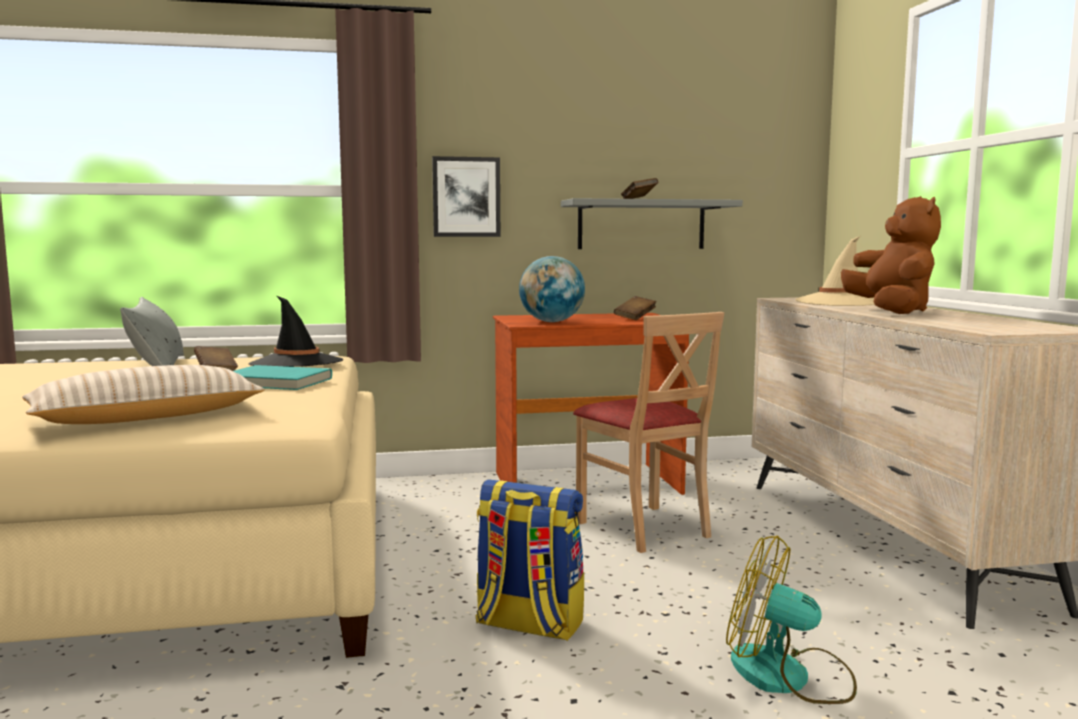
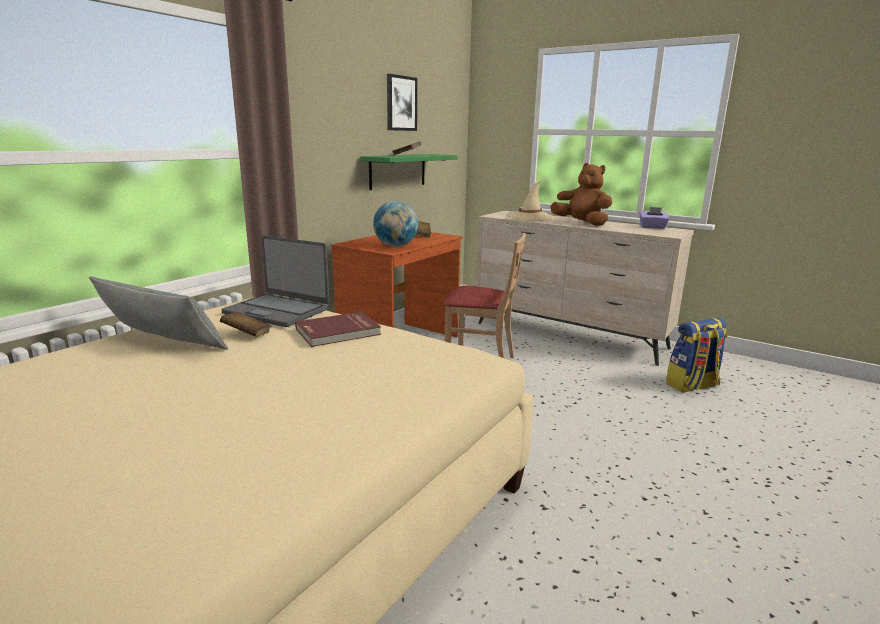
camera: 45 degrees left, 10 degrees up
beige pillow [22,365,265,424] -> none
turquoise book [234,365,332,390] -> red book [295,312,381,347]
black hat [249,296,343,367] -> laptop [221,235,329,327]
picture [432,156,500,237] -> picture moved to [387,74,417,131]
backpack [476,479,584,641] -> backpack moved to [666,318,728,393]
grey shelf [561,198,743,249] -> green shelf [360,154,458,190]
fan [726,535,857,704] -> none
none -> purple tissue box [639,207,669,229]

